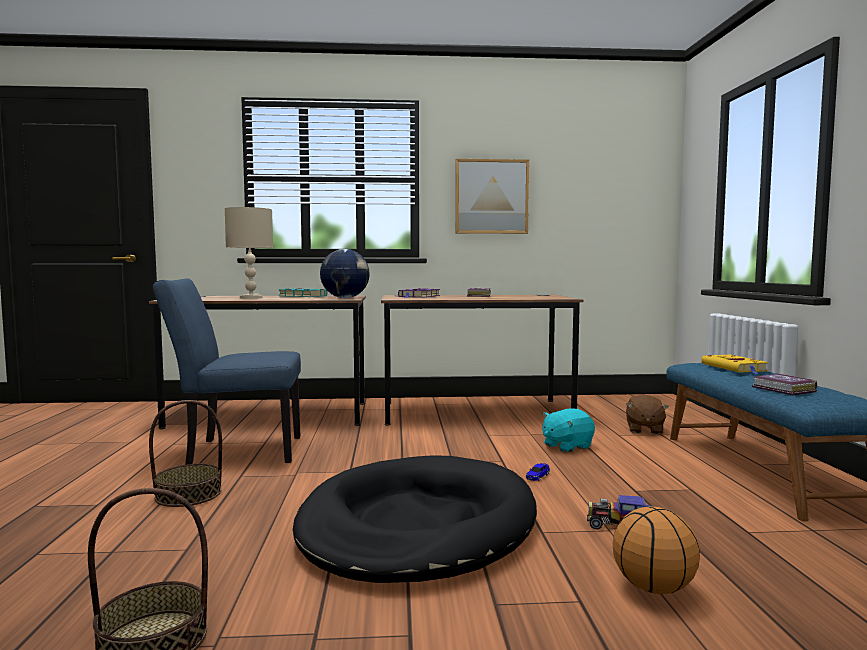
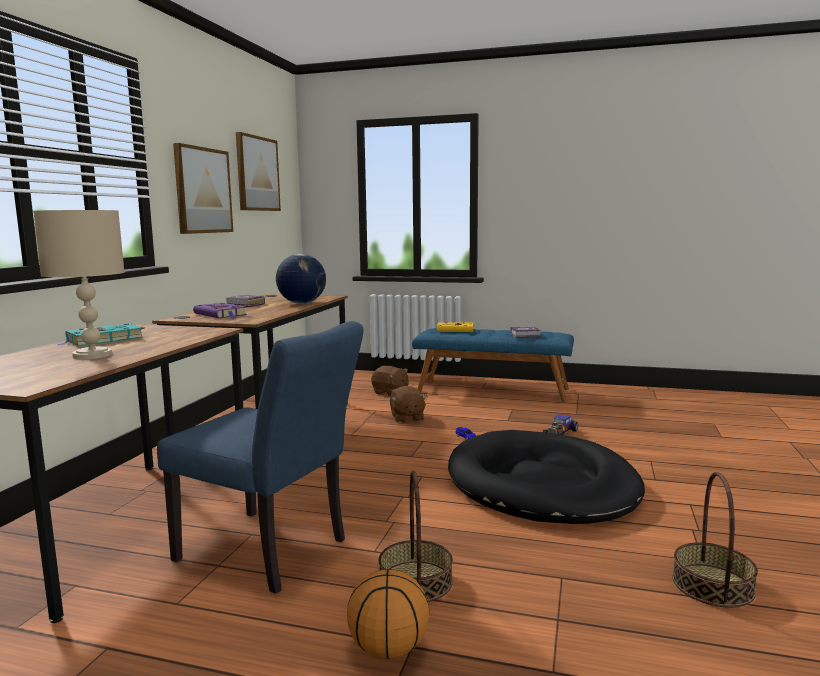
camera: 70 degrees left, 5 degrees up
blue chair [153,278,301,465] -> blue chair turned 75 degrees counterclockwise [157,321,363,594]
globe [320,249,370,298] -> globe moved to [276,254,326,304]
turquoise plush toy [542,409,595,453] -> brown plush toy [390,386,427,423]
basketball [613,506,700,594] -> basketball moved to [347,569,430,659]
none -> picture [236,132,281,211]

